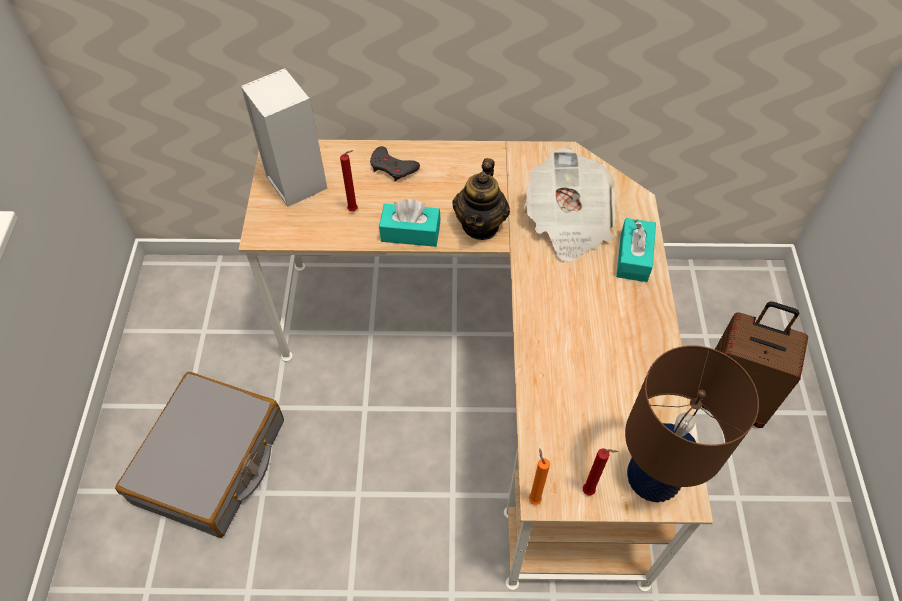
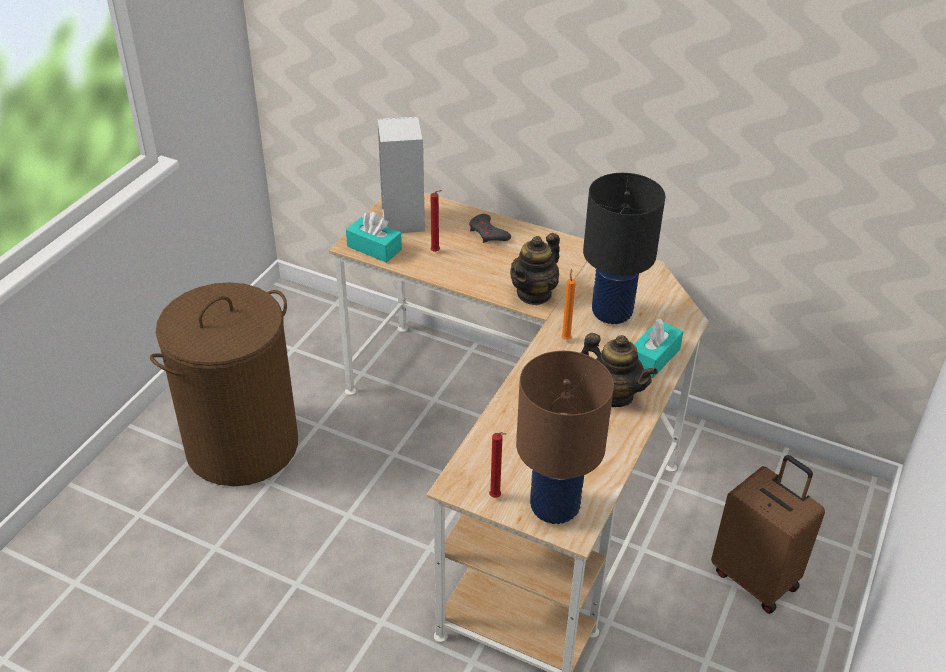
camera: 25 degrees right, 15 degrees down
grey suitcase [115,372,284,538] -> brown laundry basket [150,282,298,486]
turquoise tissue box [379,199,441,247] -> turquoise tissue box moved to [346,212,402,263]
newspaper [524,148,615,262] -> black table lamp [583,173,665,324]
orange candle [529,448,550,505] -> orange candle moved to [561,269,576,340]
none -> teapot [581,333,658,407]

